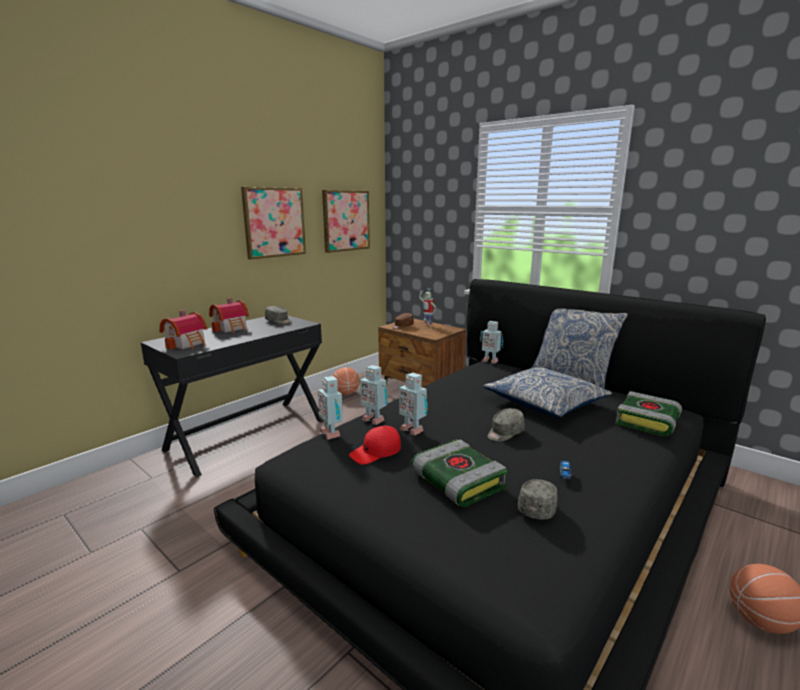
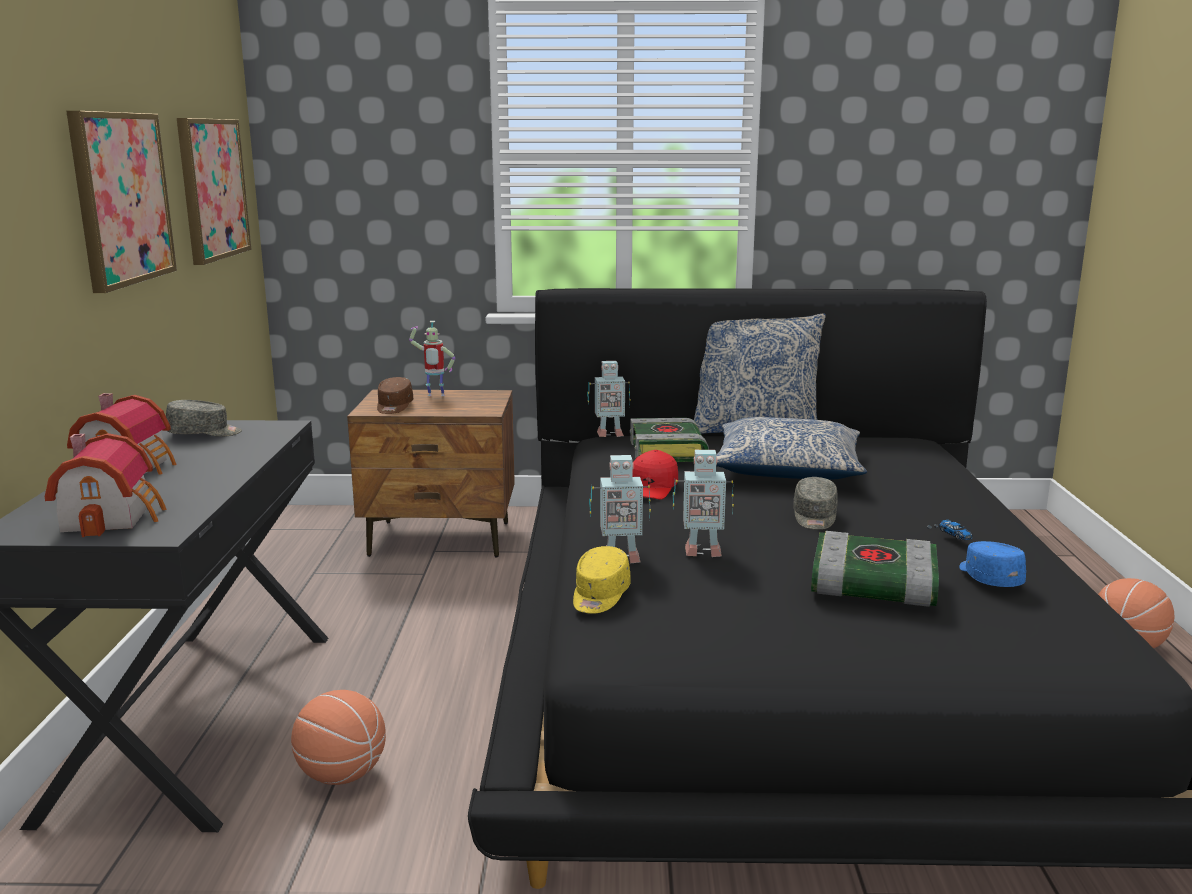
camera: 40 degrees left, 0 degrees up
toy robot [318,376,343,440] -> yellow cap [573,546,631,614]
basketball [333,367,359,395] -> basketball moved to [291,690,386,785]
red cap [349,426,401,465] -> red cap moved to [633,450,678,500]
grey cap [518,479,558,520] -> blue cap [959,541,1026,587]
book [616,391,682,436] -> book moved to [630,418,709,462]

